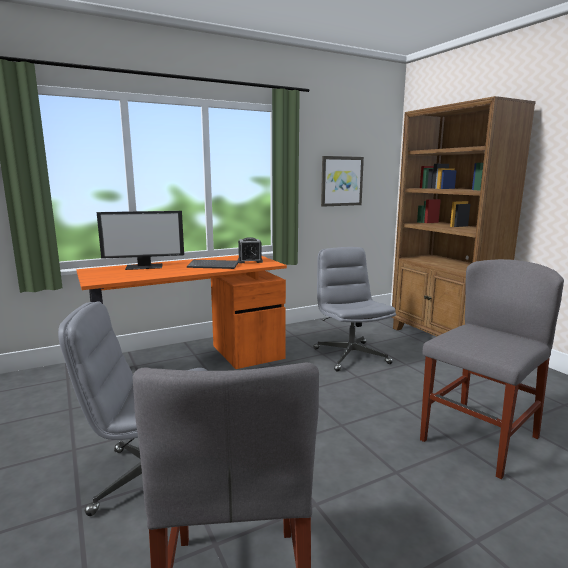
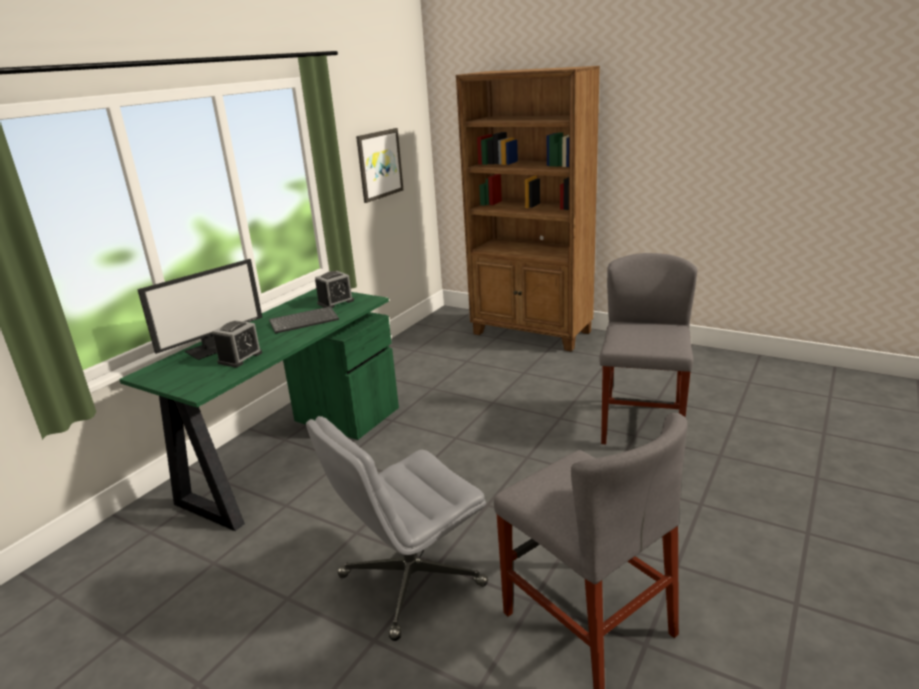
camera: 30 degrees left, 10 degrees up
orange desk [76,255,287,369] -> green desk [119,289,399,531]
grey office chair [313,247,396,372] -> none
none -> alarm clock [212,320,262,368]

